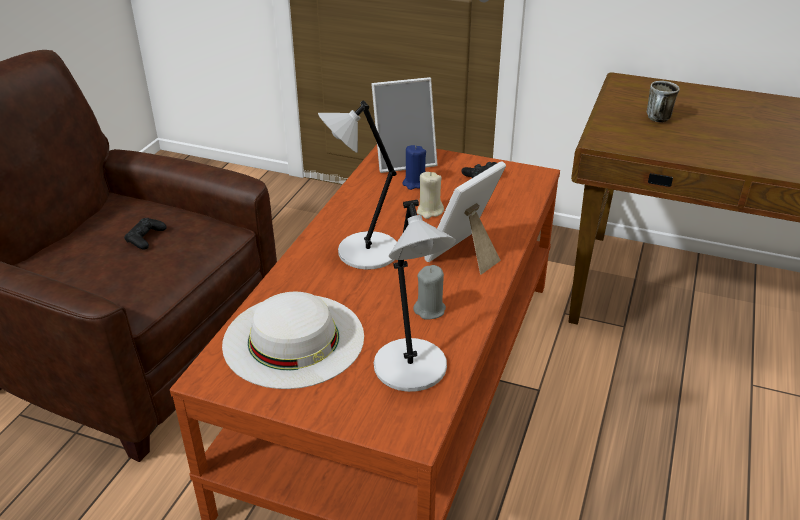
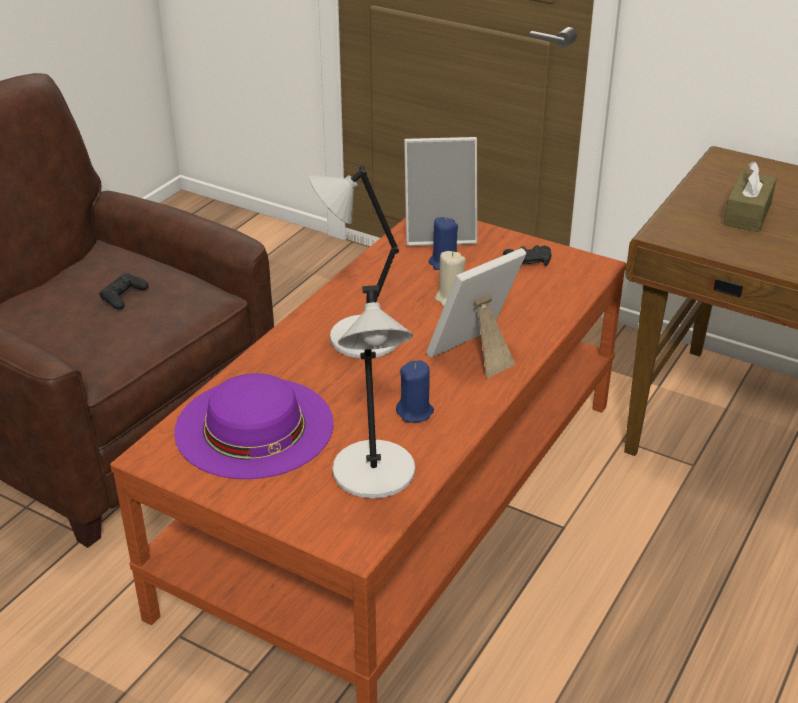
camera: 10 degrees right, 0 degrees up
white hat [222,292,364,389] -> purple hat [174,373,334,479]
grey candle [413,265,446,320] -> blue candle [396,360,434,422]
mug [647,81,680,122] -> brown tissue box [723,161,777,232]

